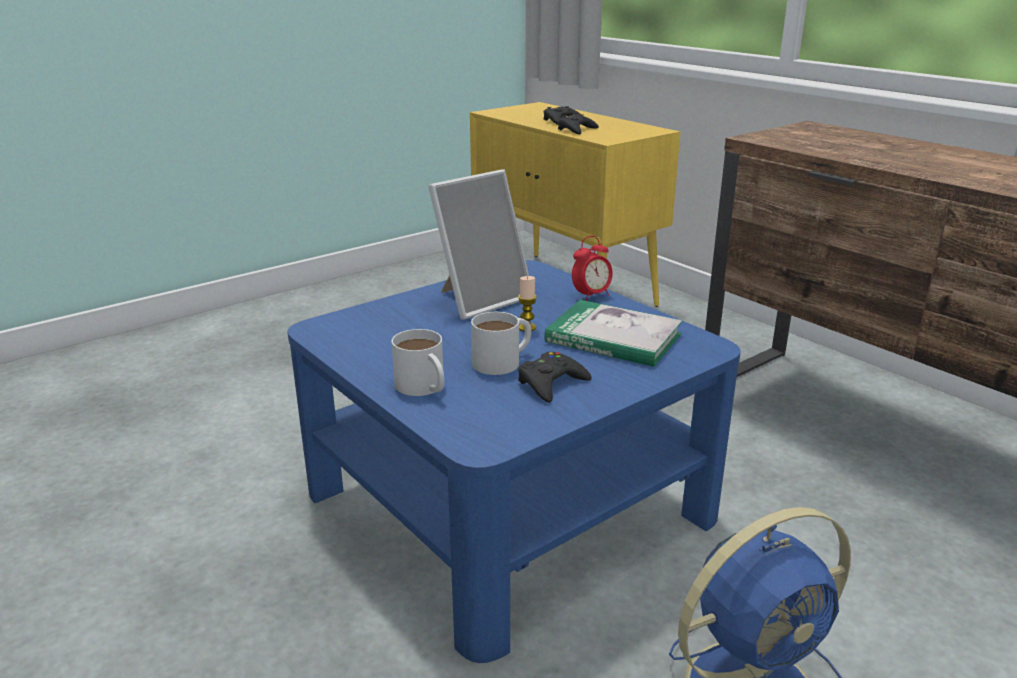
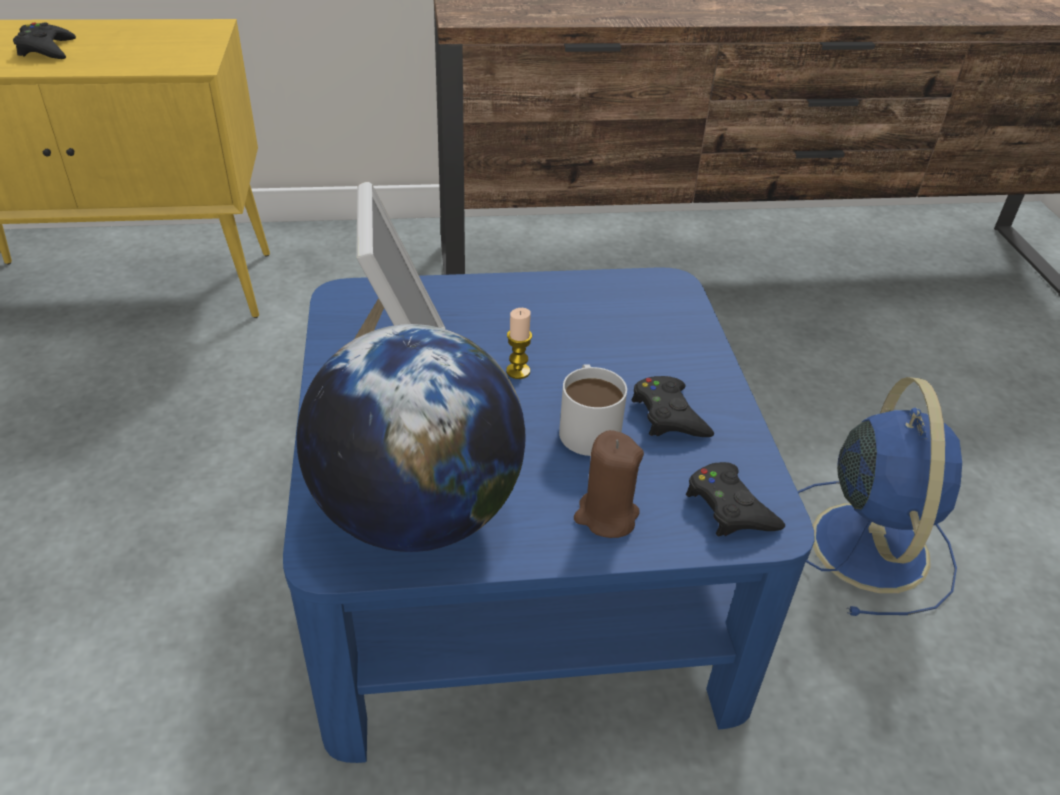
camera: 60 degrees left, 15 degrees up
white mug [392,329,444,396] -> brown candle [574,430,644,538]
book [544,300,683,367] -> none
black game controller [558,114,599,134] -> black game controller moved to [686,462,785,537]
alarm clock [572,236,613,301] -> none
none -> globe [297,324,526,552]

